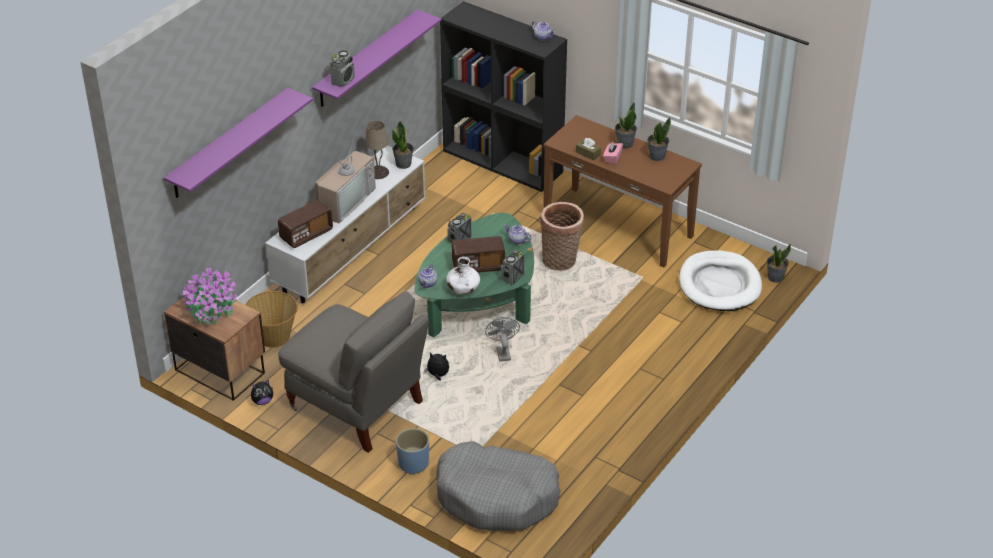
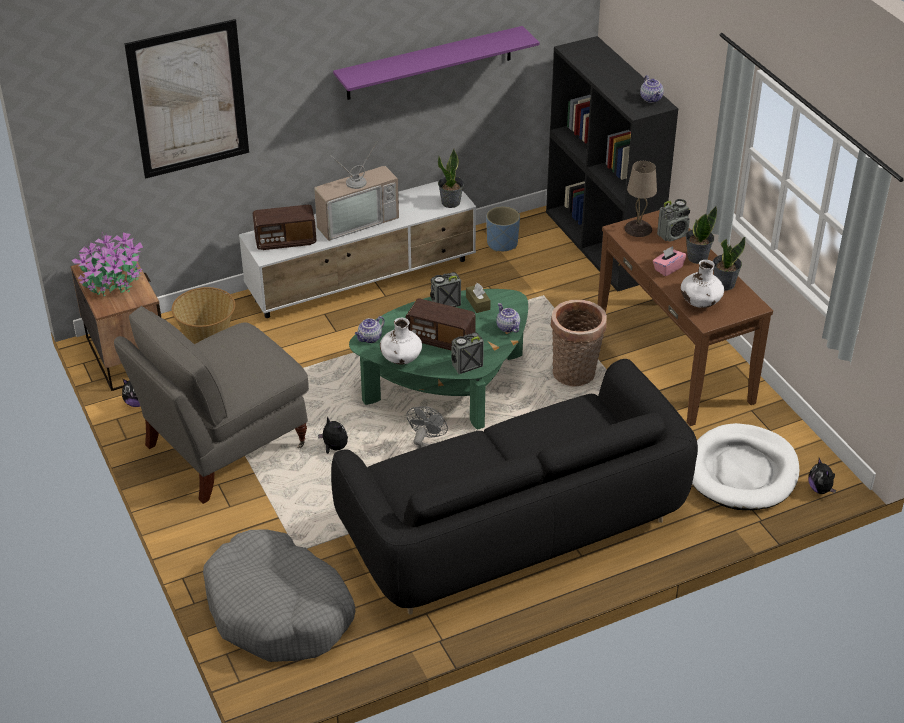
camera: 30 degrees right, 0 degrees up
purple shelf [164,88,313,198] -> picture [124,19,249,179]
grey armchair [278,291,429,453] -> grey armchair turned 75 degrees clockwise [114,306,309,504]
radio [330,50,355,87] -> radio moved to [657,199,690,242]
beige table lamp [365,121,389,179] -> beige table lamp moved to [624,161,657,237]
blue planter [396,428,429,475] -> blue planter moved to [486,206,520,252]
brown tissue box [576,138,601,161] -> brown tissue box moved to [466,283,491,313]
potted plant [767,244,791,283] -> plush toy [809,458,836,494]
none -> black sofa [331,359,698,614]
none -> white vase [681,260,724,308]

